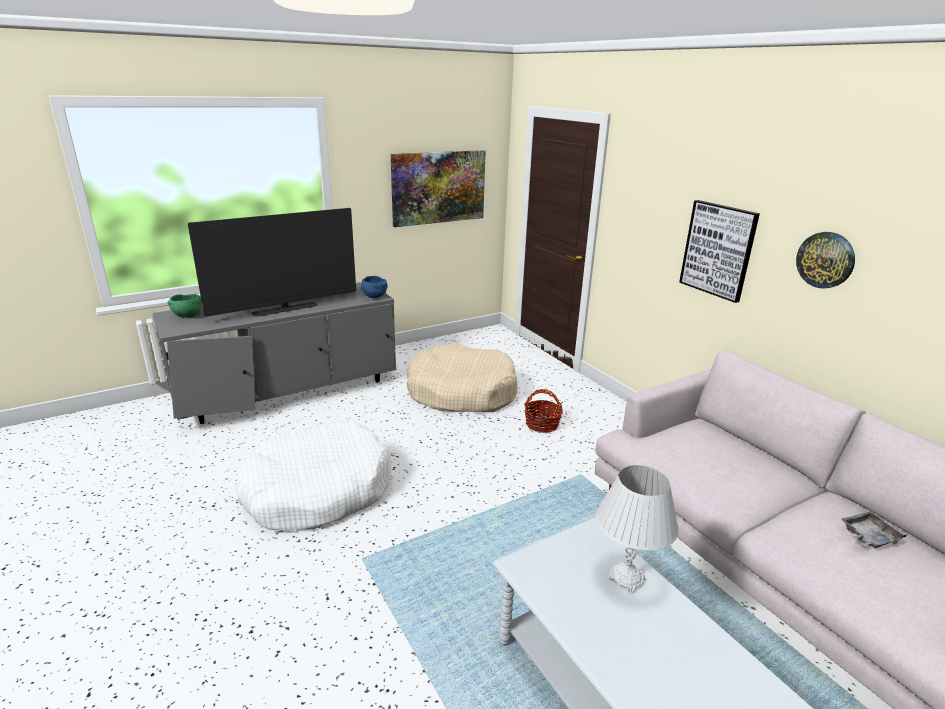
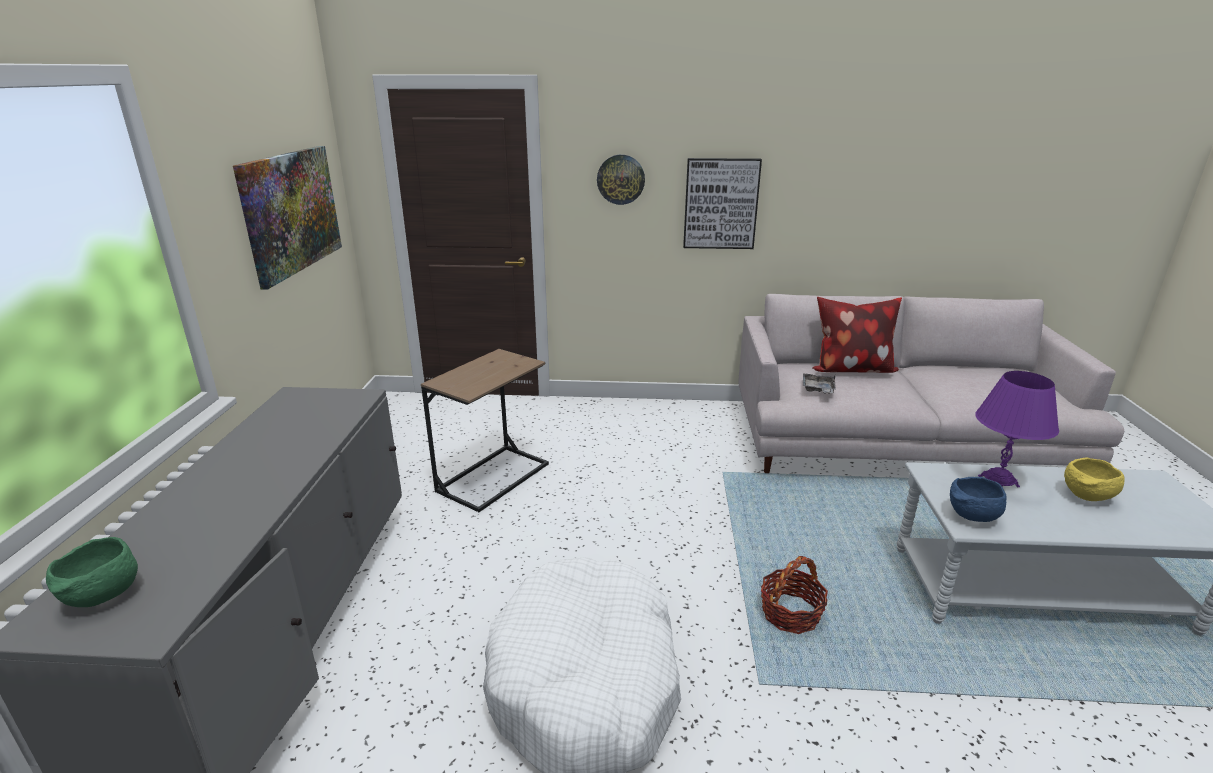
camera: 55 degrees left, 0 degrees up
television [188,208,356,317] -> none
blue bowl [361,276,388,298] -> blue bowl moved to [950,477,1006,522]
beige dog bed [406,344,518,412] -> brown side table [421,349,549,512]
basket [524,389,563,433] -> basket moved to [761,556,828,634]
white table lamp [596,465,679,595] -> purple table lamp [975,371,1059,487]
wall clock [796,232,855,289] -> wall clock moved to [597,155,645,205]
grey tray [841,512,907,548] -> grey tray moved to [803,373,836,394]
none -> pillow [812,297,902,373]
none -> yellow bowl [1064,457,1125,501]

